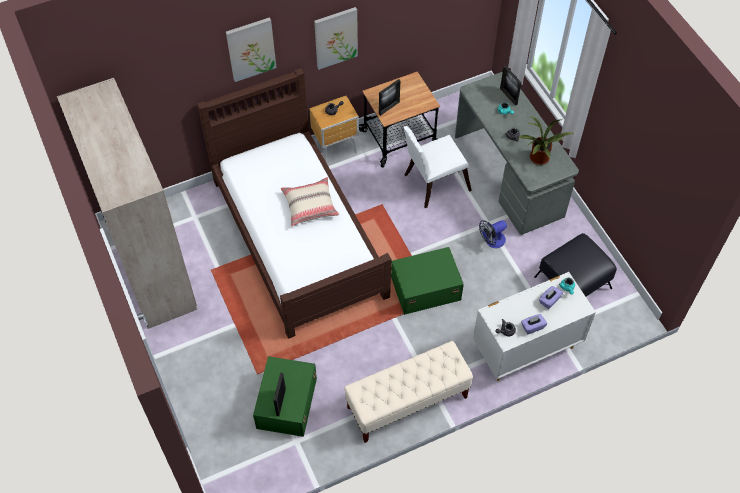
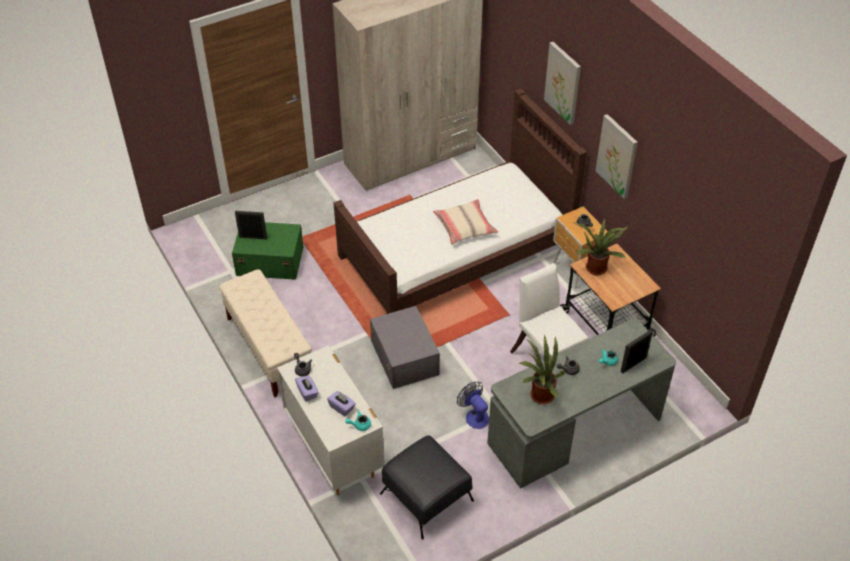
camera: 85 degrees right, 10 degrees down
picture frame [379,79,400,116] -> potted plant [574,219,628,275]
green storage box [391,247,464,315] -> grey storage box [370,306,440,389]

